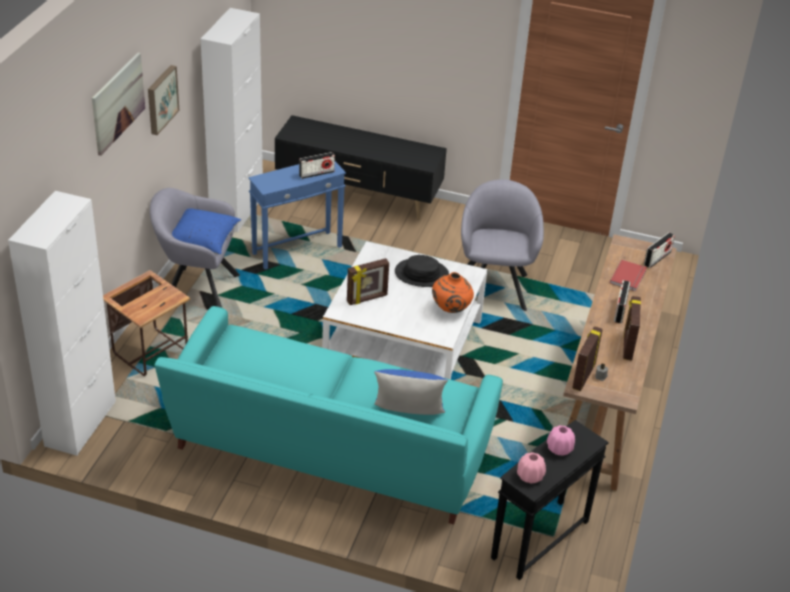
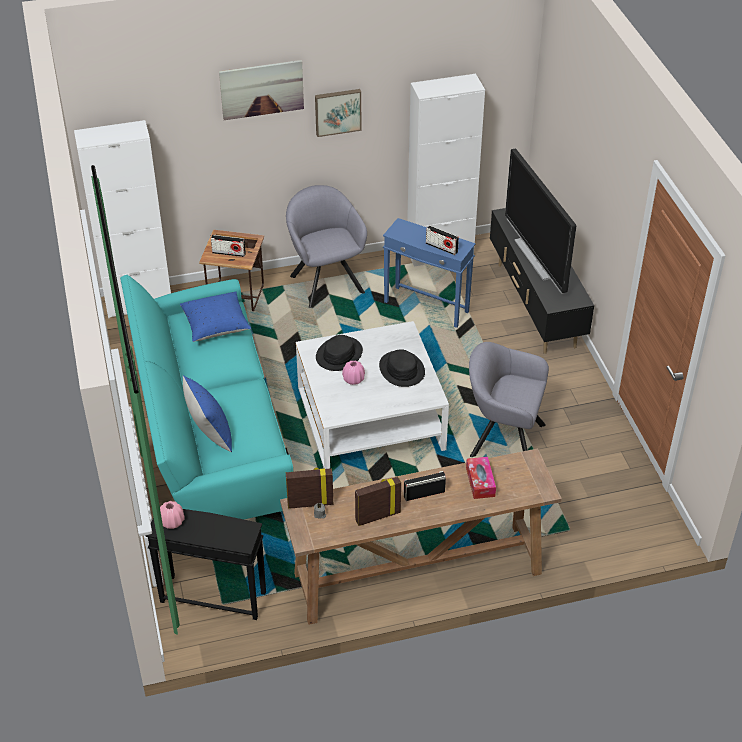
camera: 60 degrees right, 5 degrees up
blue pillow [172,209,241,255] -> blue pillow moved to [180,292,251,342]
picture frame [347,258,389,305] -> black hat [316,335,363,371]
orange vase [432,272,474,313] -> none
grey armchair [461,179,544,311] -> grey armchair turned 135 degrees counterclockwise [469,342,549,457]
pink vase [547,425,575,456] -> pink vase moved to [342,361,365,385]
red book [610,260,647,291] -> tissue box [466,457,496,499]
radio [644,232,675,268] -> radio moved to [211,235,246,257]
none -> television [505,148,576,294]

